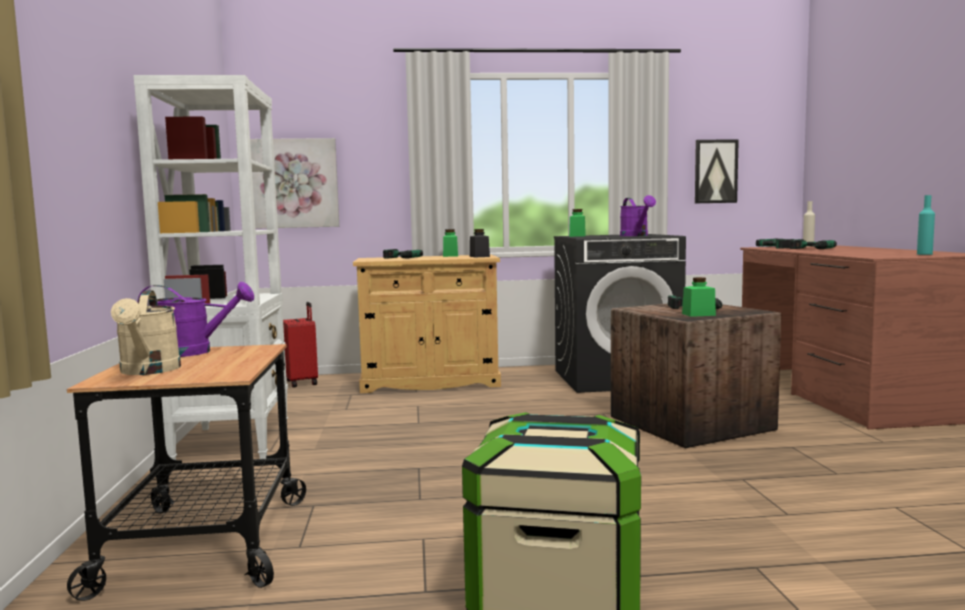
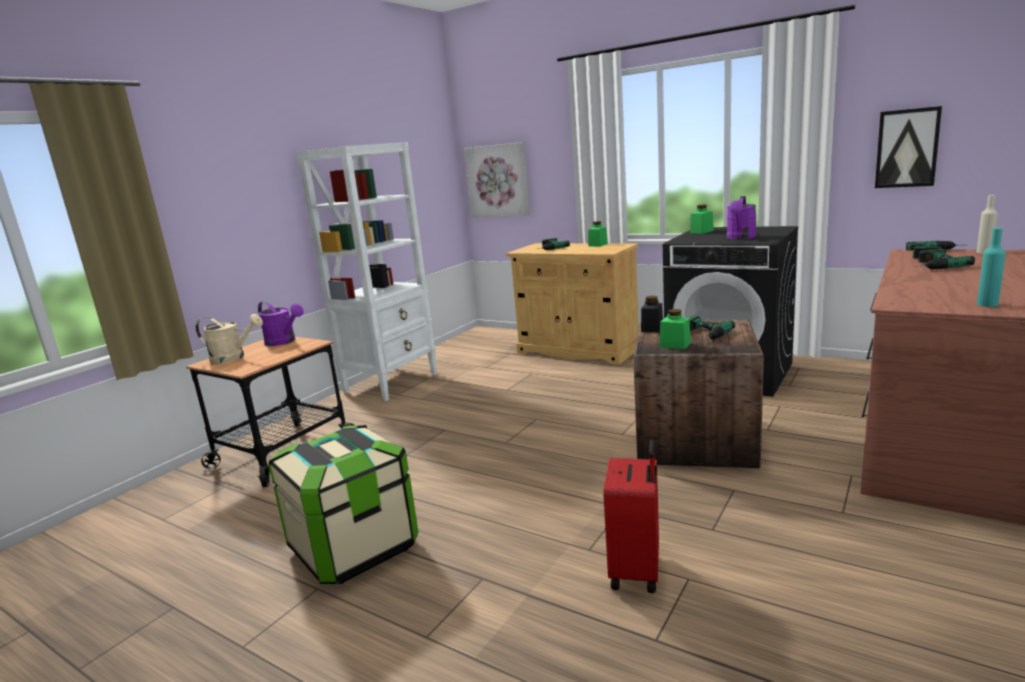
camera: 40 degrees right, 10 degrees up
beige watering can [111,290,181,375] -> beige watering can turned 105 degrees counterclockwise [195,314,263,363]
red suitcase [283,302,318,388] -> red suitcase moved to [603,439,659,593]
black jar [470,229,490,257] -> black jar moved to [641,296,663,332]

